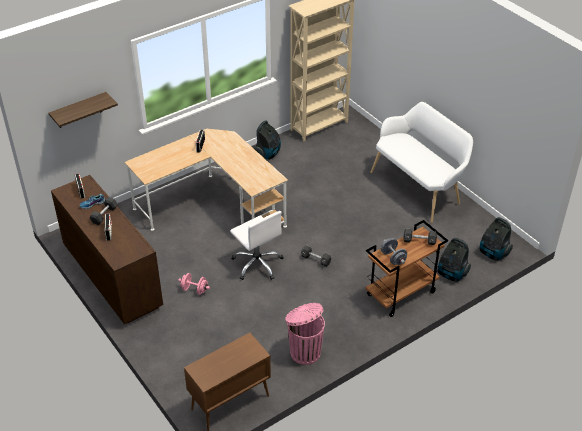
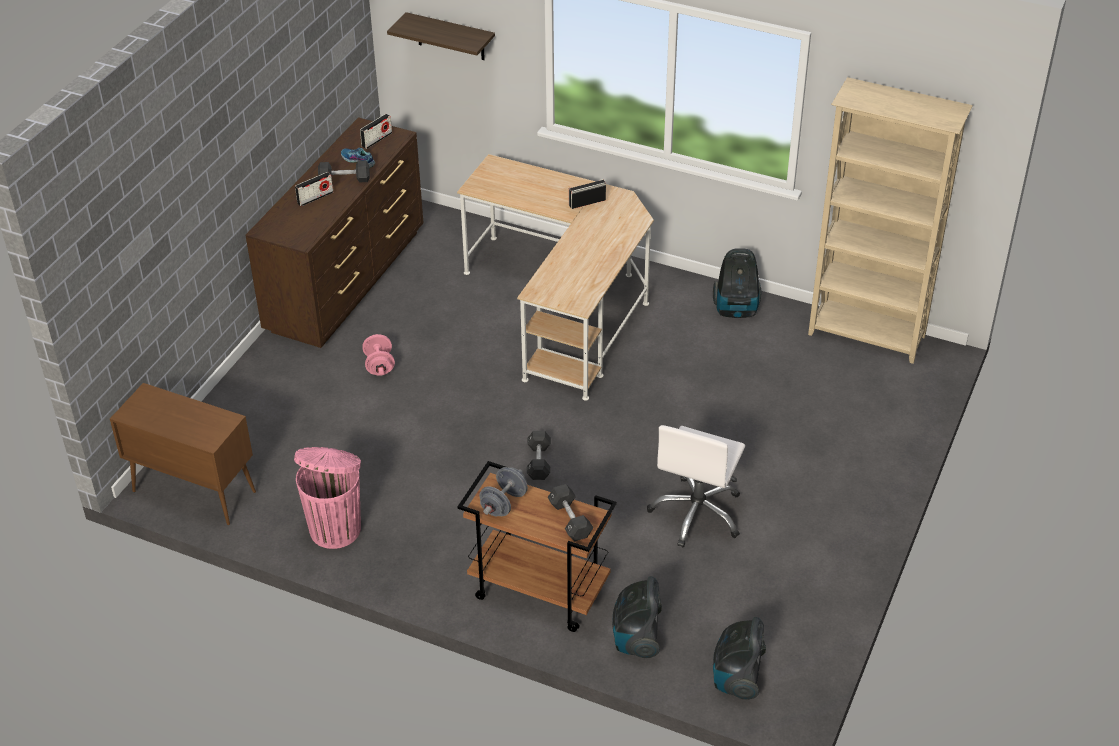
camera: 60 degrees right, 0 degrees up
white office chair [230,211,284,280] -> white office chair moved to [647,425,745,548]
white bench [370,102,473,223] -> none

